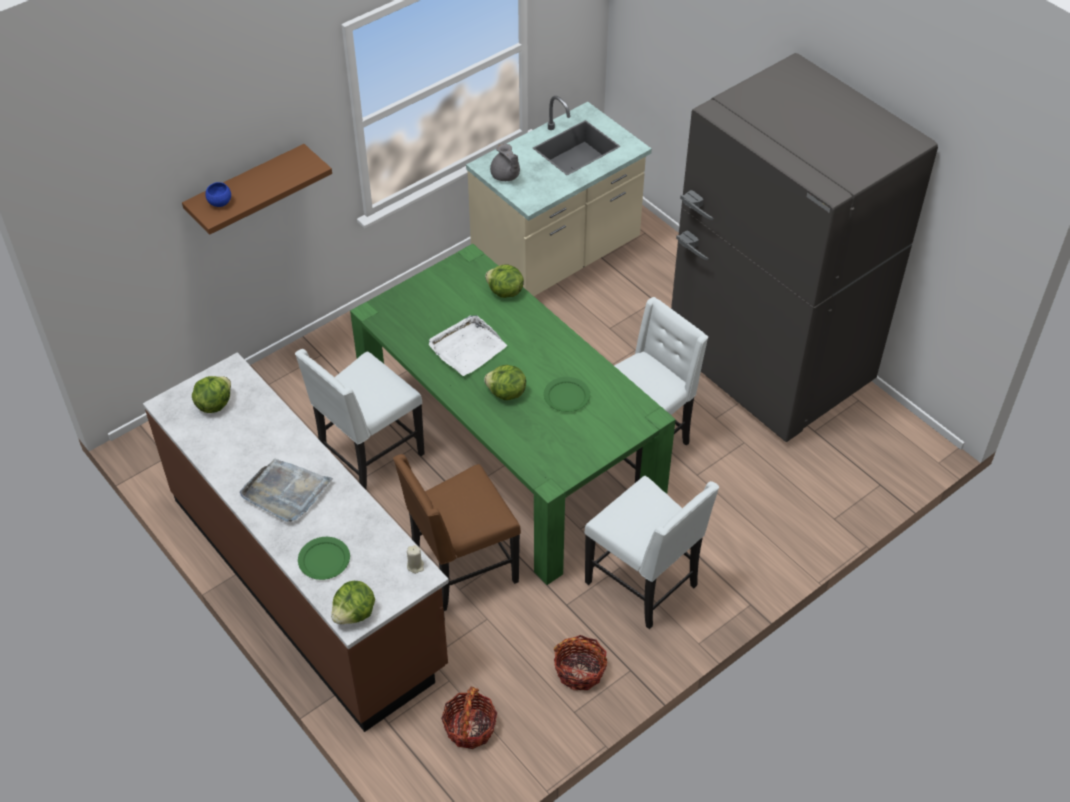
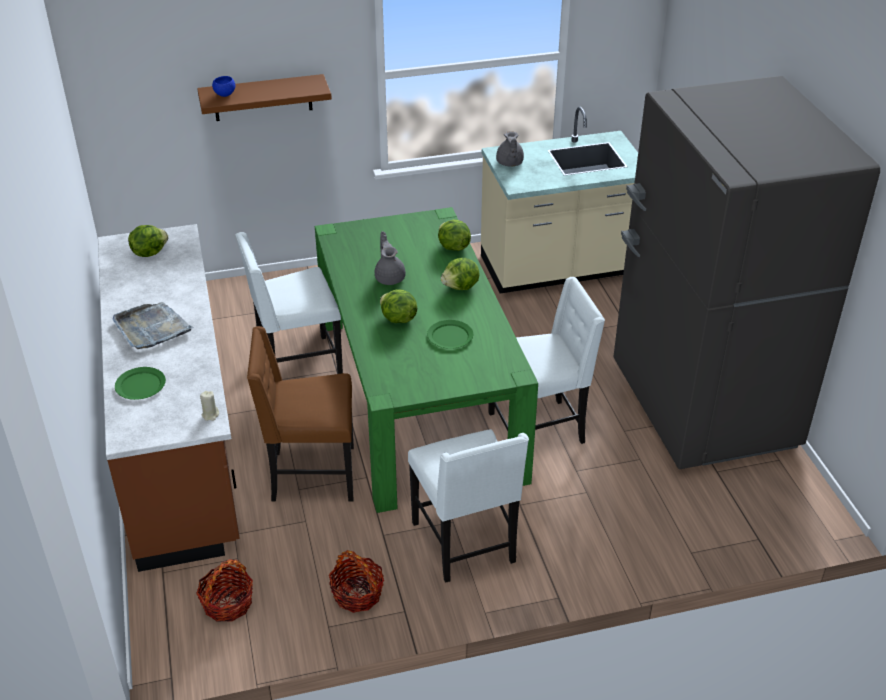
camera: 25 degrees right, 10 degrees down
lettuce [331,581,375,624] -> lettuce moved to [441,258,479,290]
white tray [429,315,507,376] -> grey teapot [375,231,406,285]

